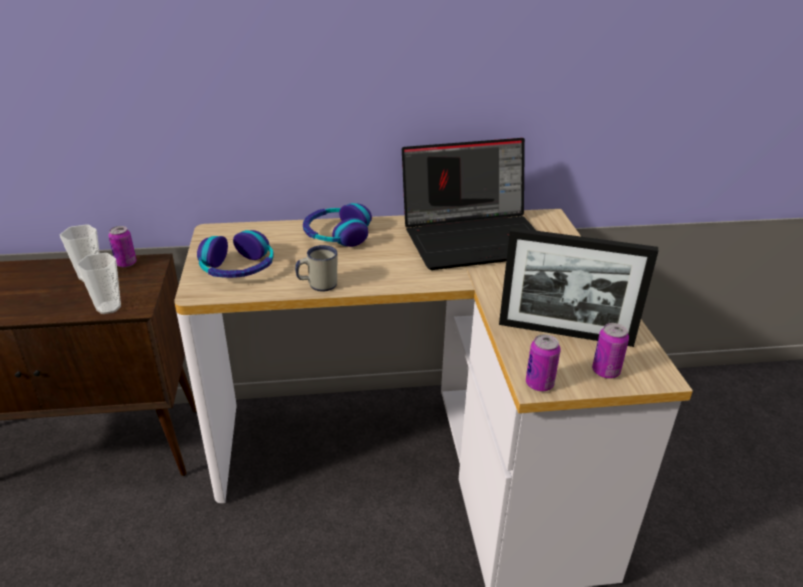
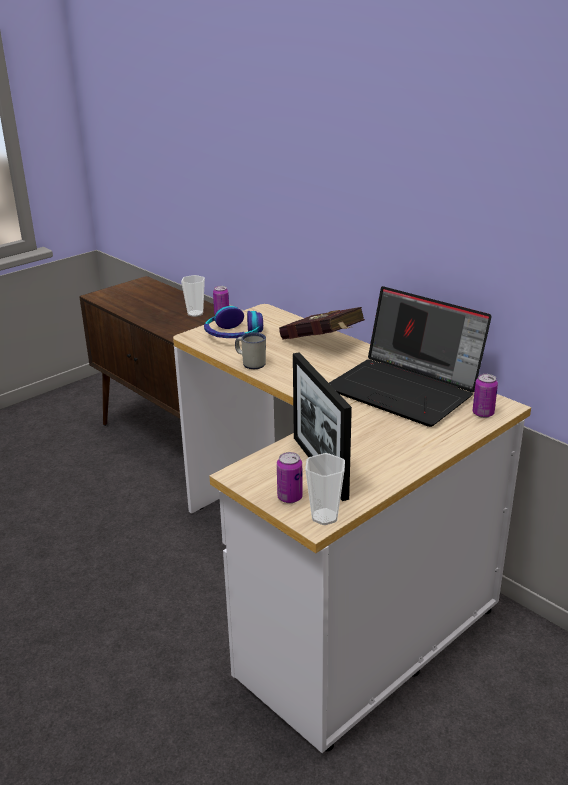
camera: 55 degrees right, 5 degrees down
cup [77,253,121,314] -> cup moved to [305,453,345,525]
headphones [303,203,372,247] -> red book [279,307,365,340]
can [526,334,561,391] -> can moved to [472,374,498,418]

